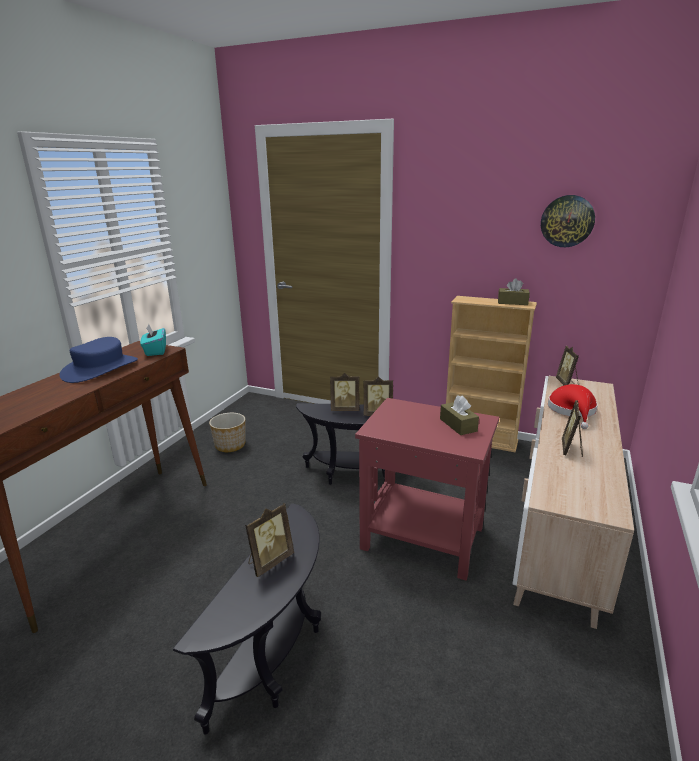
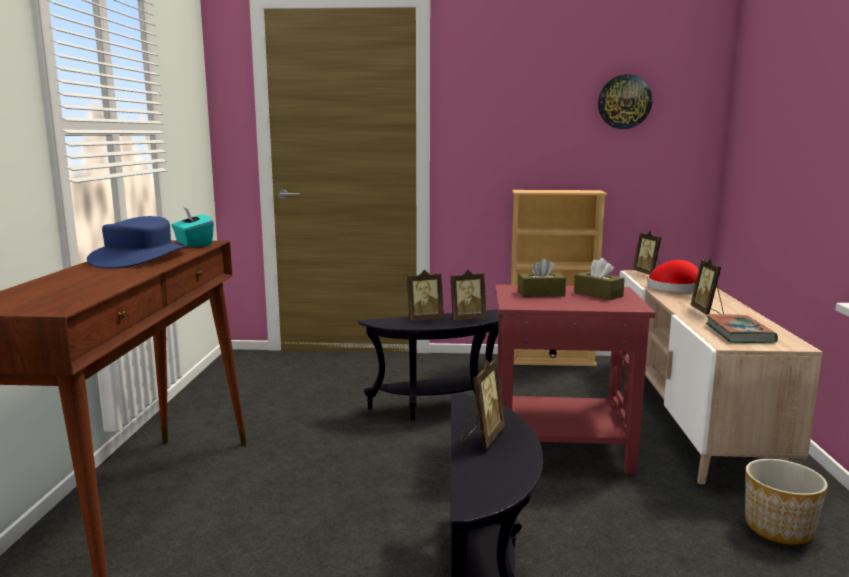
camera: 20 degrees left, 10 degrees down
planter [209,413,245,452] -> planter moved to [745,459,828,545]
brown tissue box [498,278,530,305] -> brown tissue box moved to [518,258,566,297]
none -> book [706,314,778,343]

